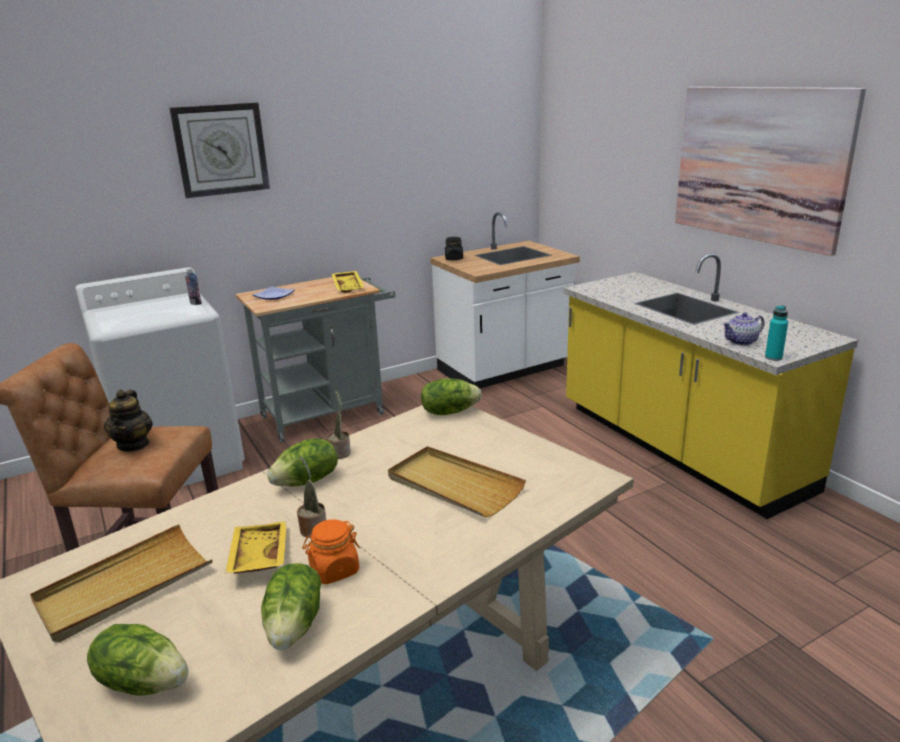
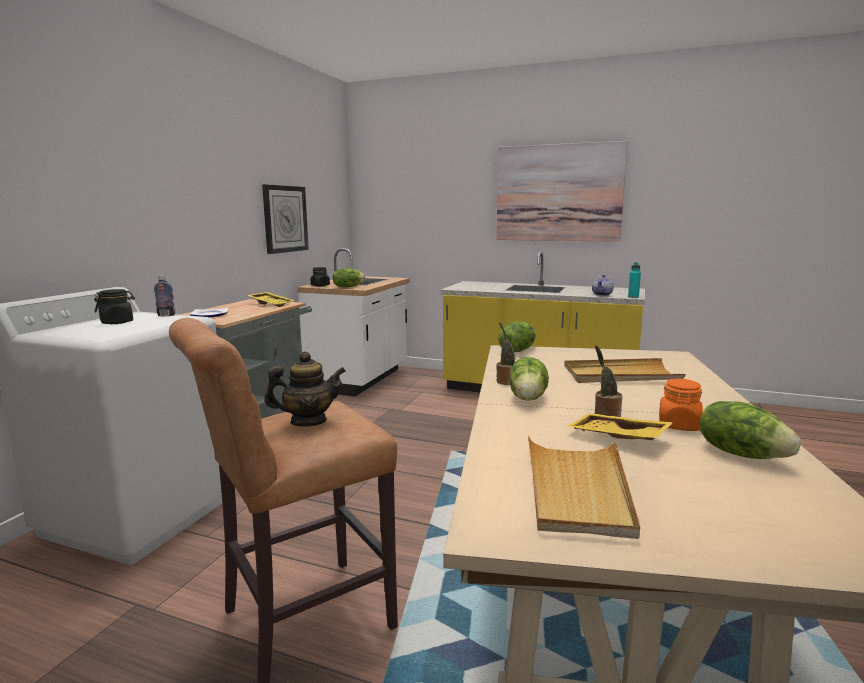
camera: 40 degrees left, 10 degrees down
lettuce [87,624,189,696] -> lettuce moved to [333,268,366,287]
teapot [104,390,153,452] -> teapot turned 60 degrees counterclockwise [264,351,346,427]
wall clock [169,103,270,198] -> wall clock moved to [262,184,309,254]
none -> black jar [94,289,135,324]

